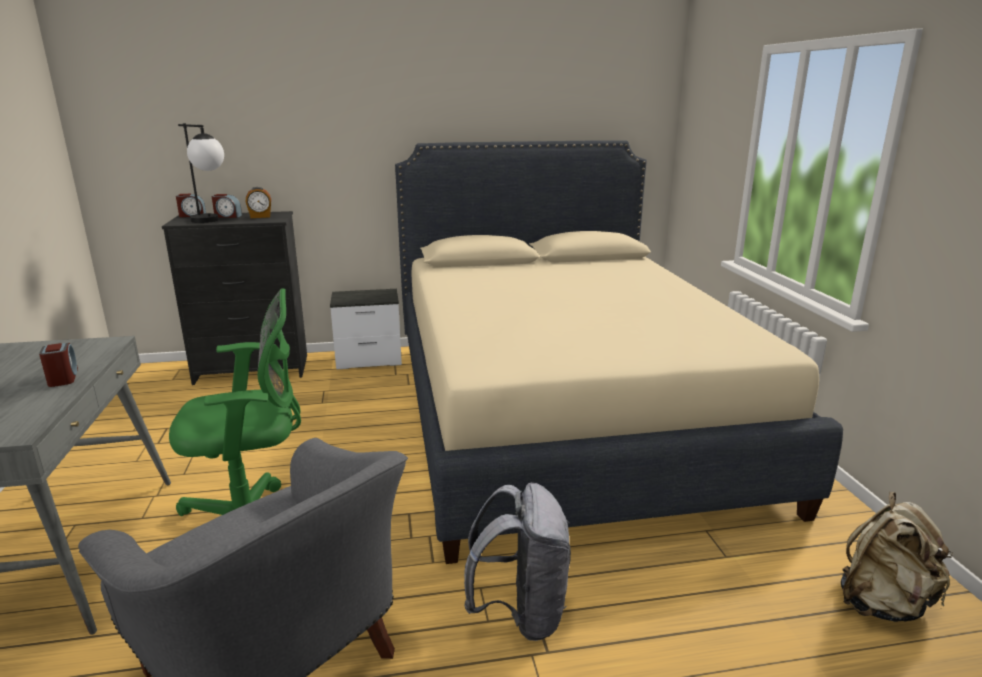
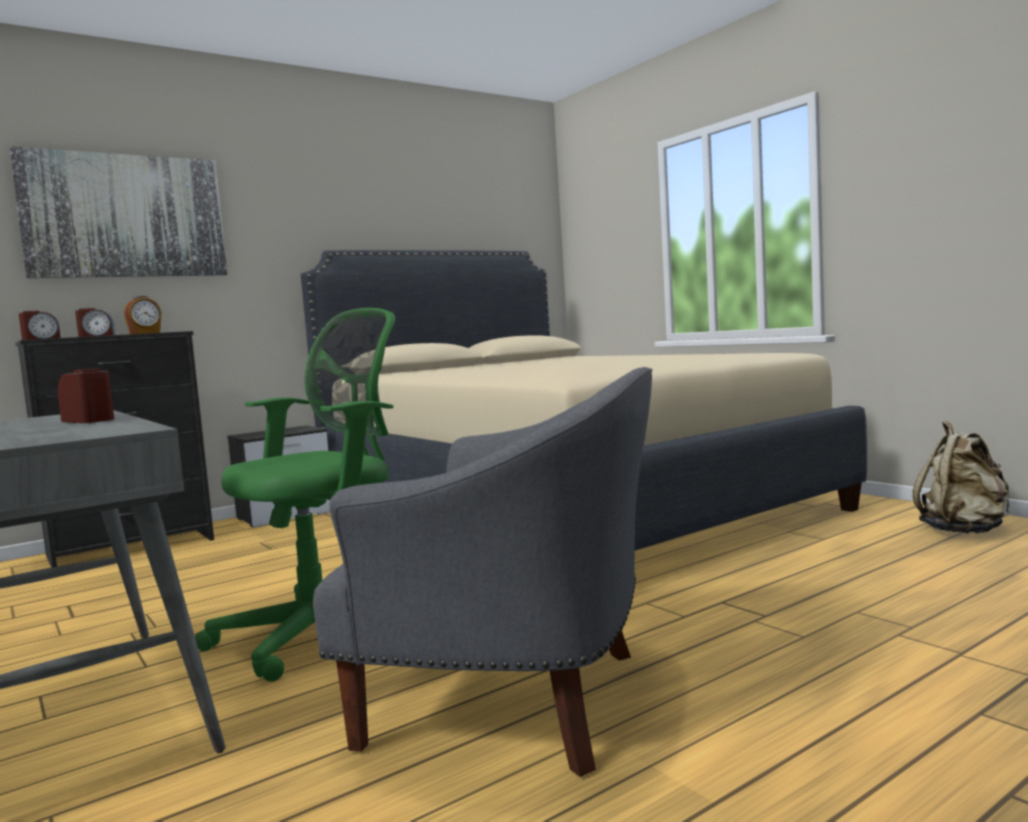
camera: 25 degrees left, 15 degrees down
table lamp [178,123,224,223] -> none
grey backpack [464,483,571,641] -> none
none -> picture [9,146,228,278]

